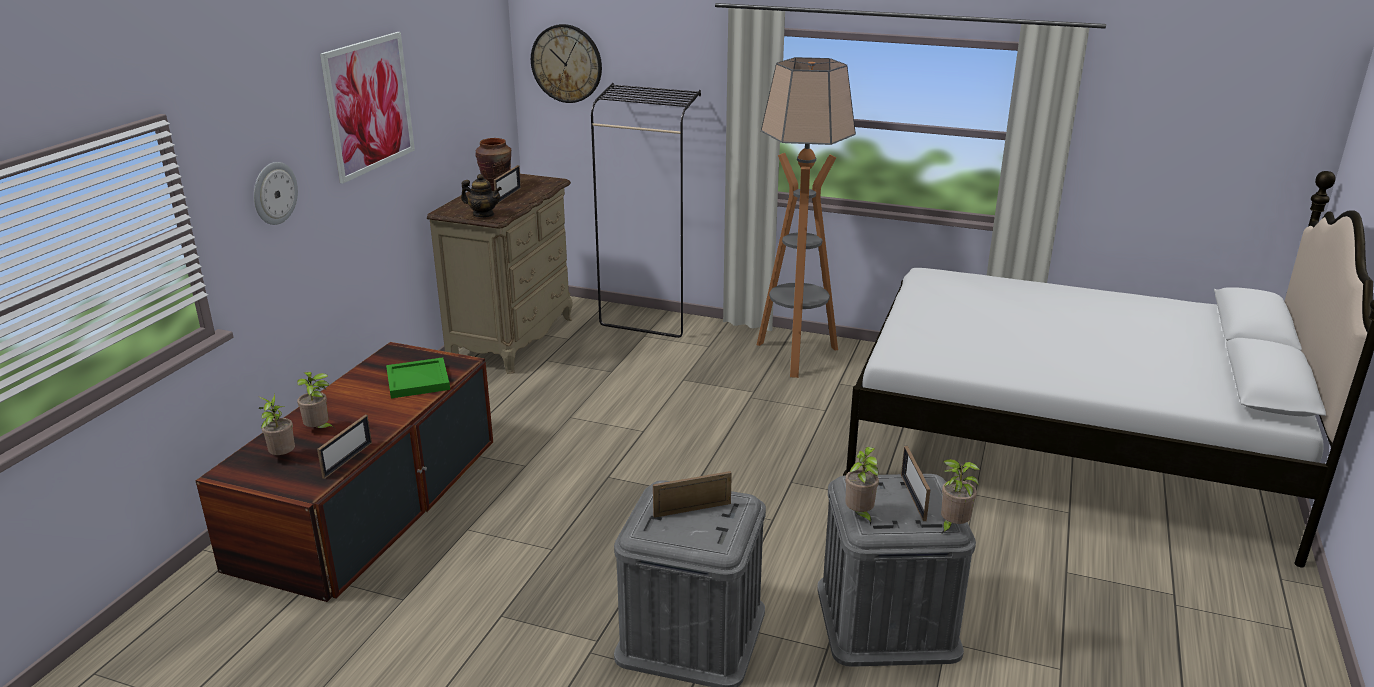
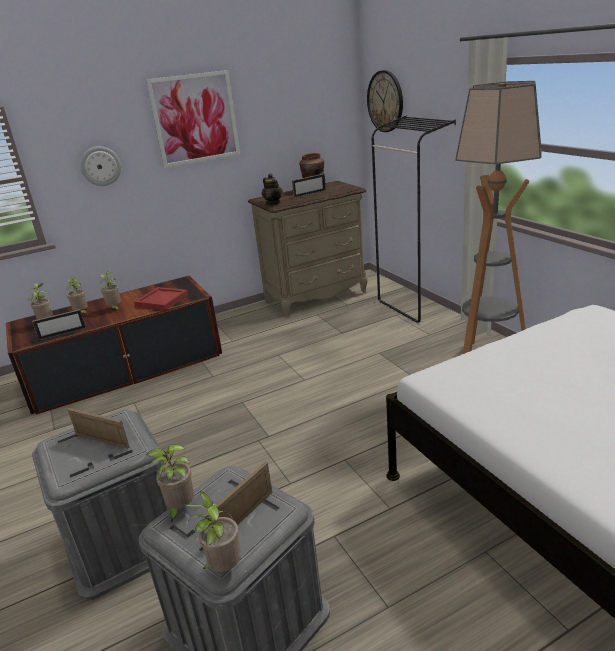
camera: 45 degrees right, 0 degrees up
green tray [386,357,450,398] -> red tray [134,287,188,310]
none -> potted plant [99,271,121,311]

